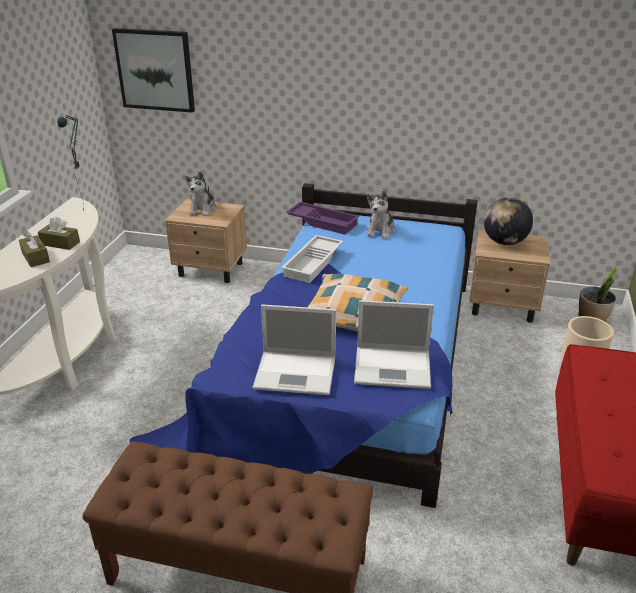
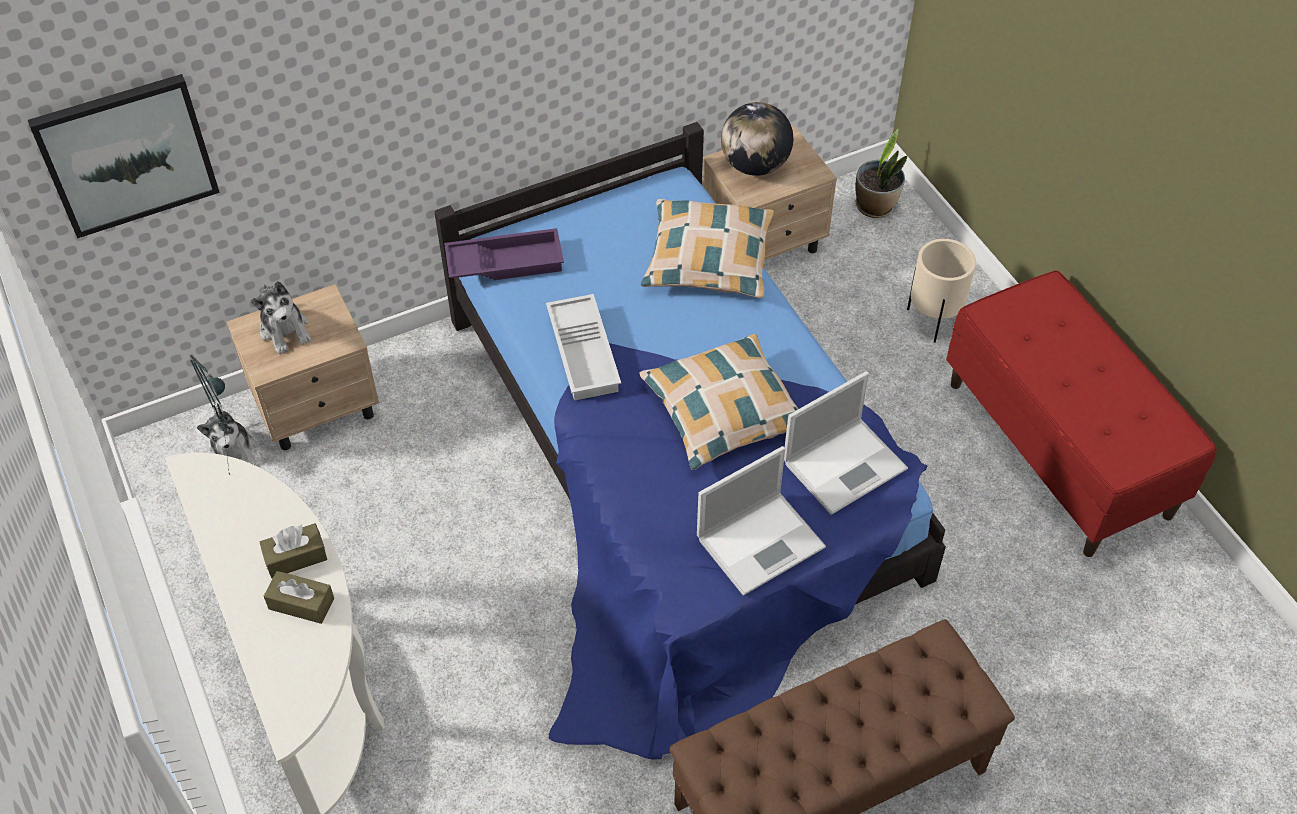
camera: 40 degrees left, 20 degrees up
plush toy [366,190,395,239] -> plush toy moved to [197,408,257,466]
none -> pillow [641,199,775,298]

